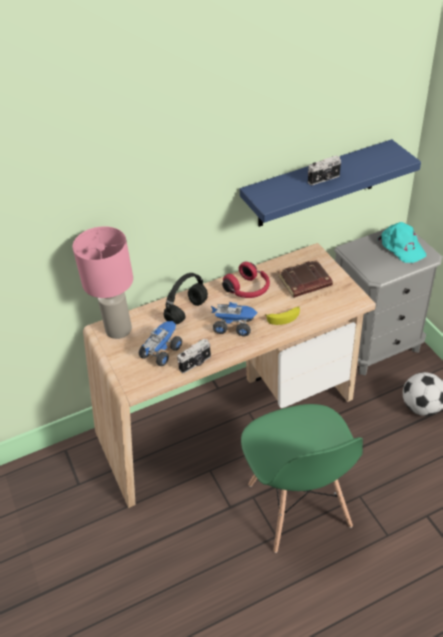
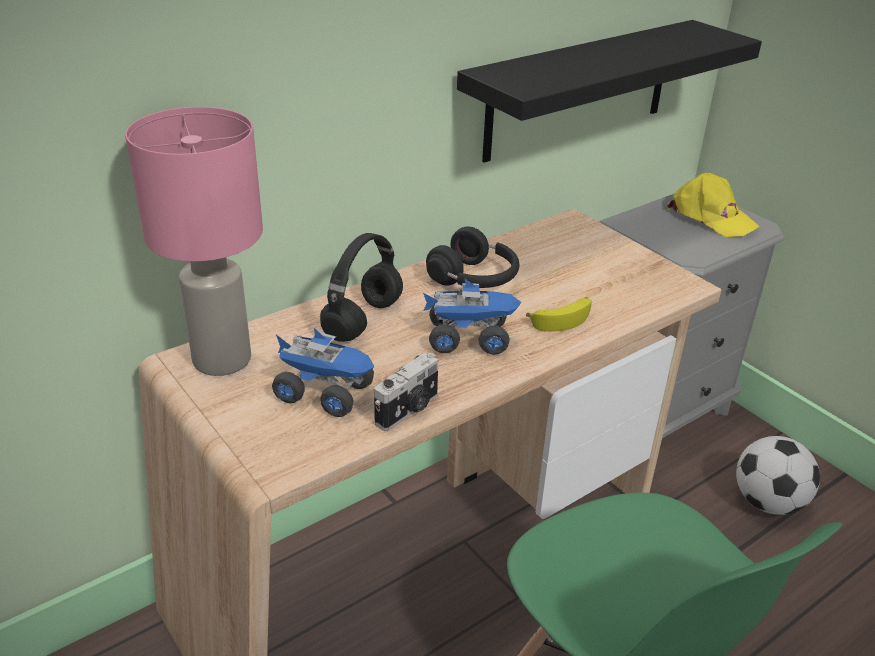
camera: 15 degrees left, 10 degrees down
toy truck [139,321,182,366] -> toy truck turned 90 degrees clockwise [272,328,375,417]
red headphones [222,262,270,298] -> black headphones [426,227,520,288]
blue shelf [240,139,421,227] -> black shelf [457,20,762,163]
brown book [278,260,333,298] -> none
camera [308,156,341,185] -> none
turquoise cap [378,222,426,263] -> yellow cap [667,172,759,237]

